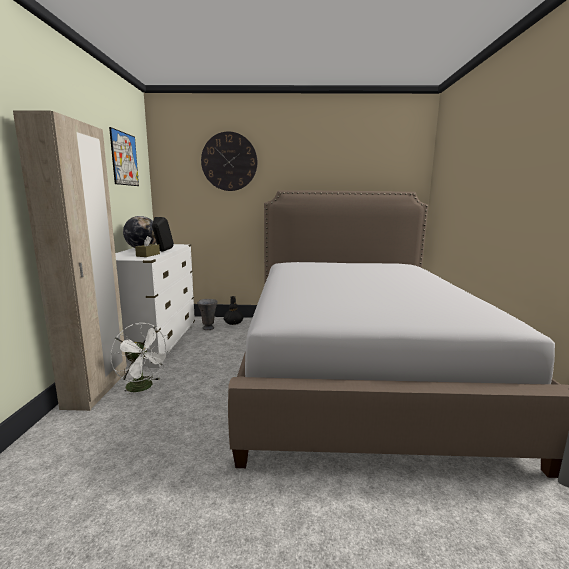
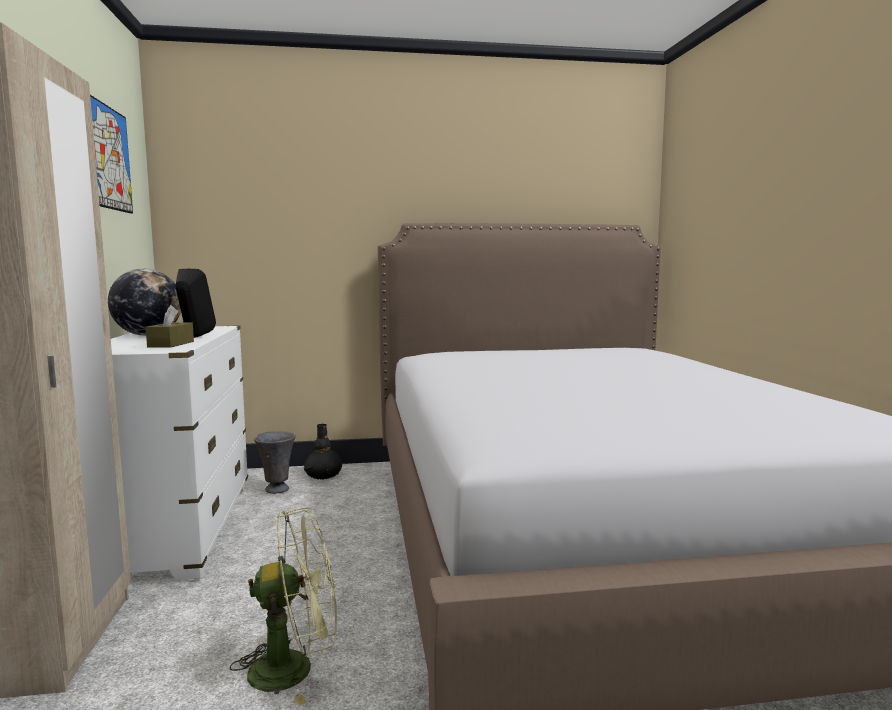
camera: 10 degrees left, 5 degrees down
white fan [110,323,170,398] -> none
wall clock [201,132,257,191] -> none
none -> green fan [230,507,337,706]

